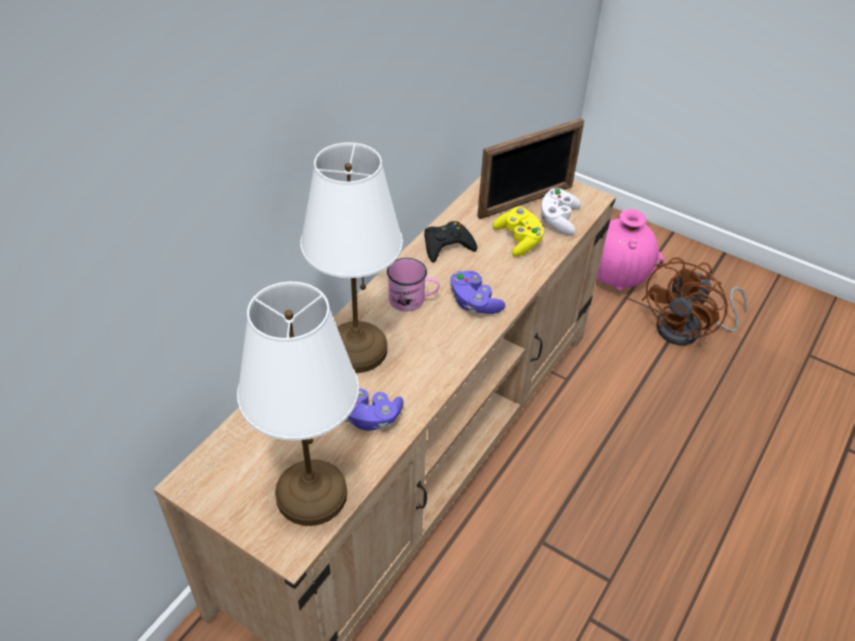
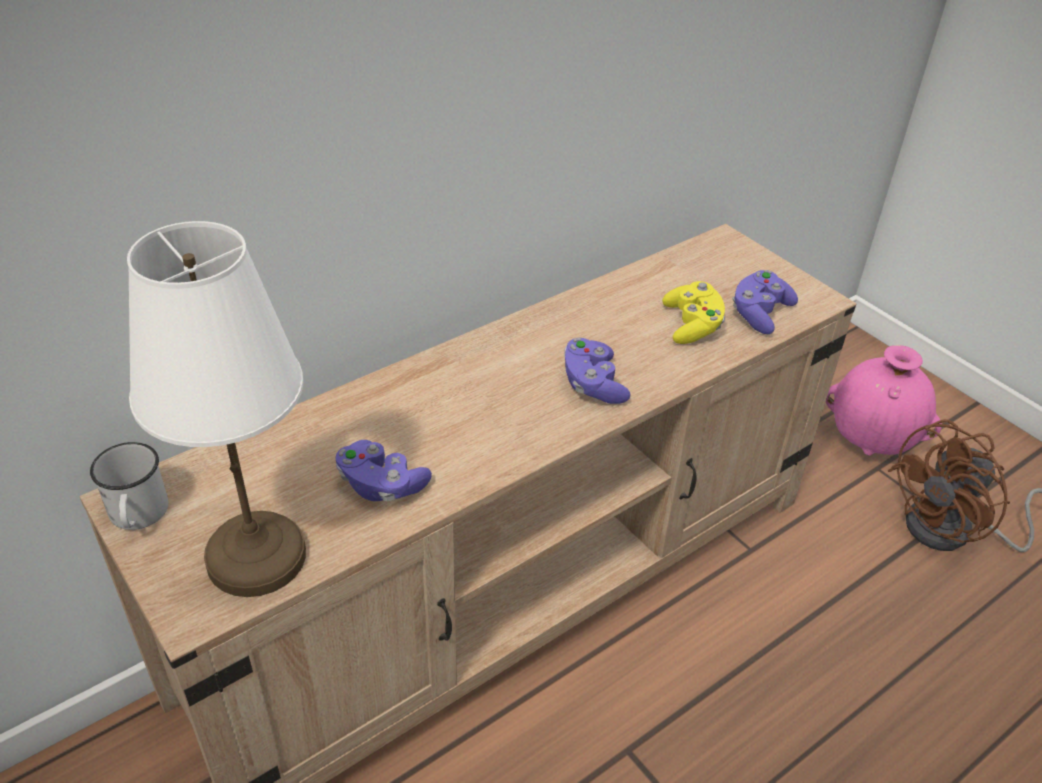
camera: 20 degrees right, 5 degrees down
white table lamp [300,142,403,373] -> none
pink mug [387,258,440,312] -> none
black game controller [424,221,477,263] -> none
picture frame [477,118,584,219] -> none
white game controller [541,188,581,235] -> purple game controller [732,270,798,334]
none -> white mug [90,442,169,530]

